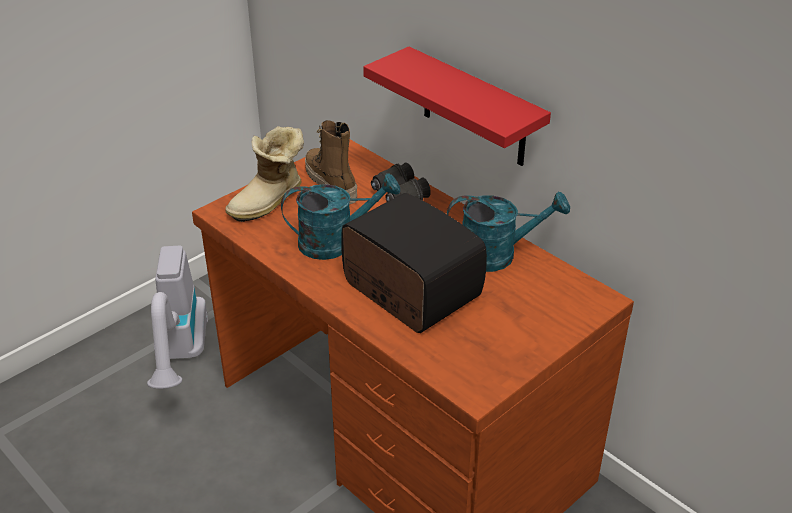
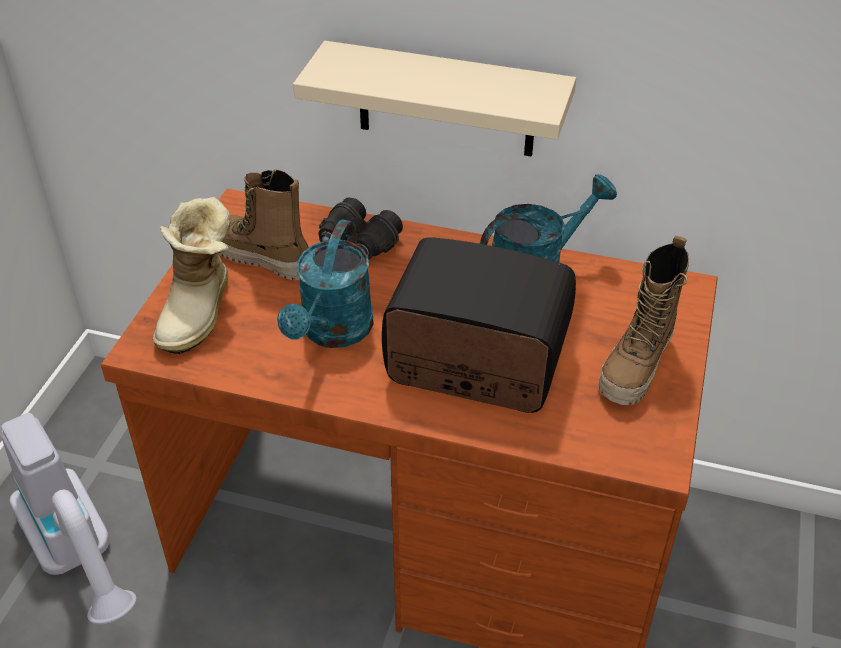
camera: 30 degrees left, 5 degrees up
turquoise watering can [281,173,400,260] -> turquoise watering can turned 150 degrees clockwise [277,220,374,348]
red shelf [363,46,551,166] -> beige shelf [293,41,576,157]
none -> boot [599,235,689,405]

